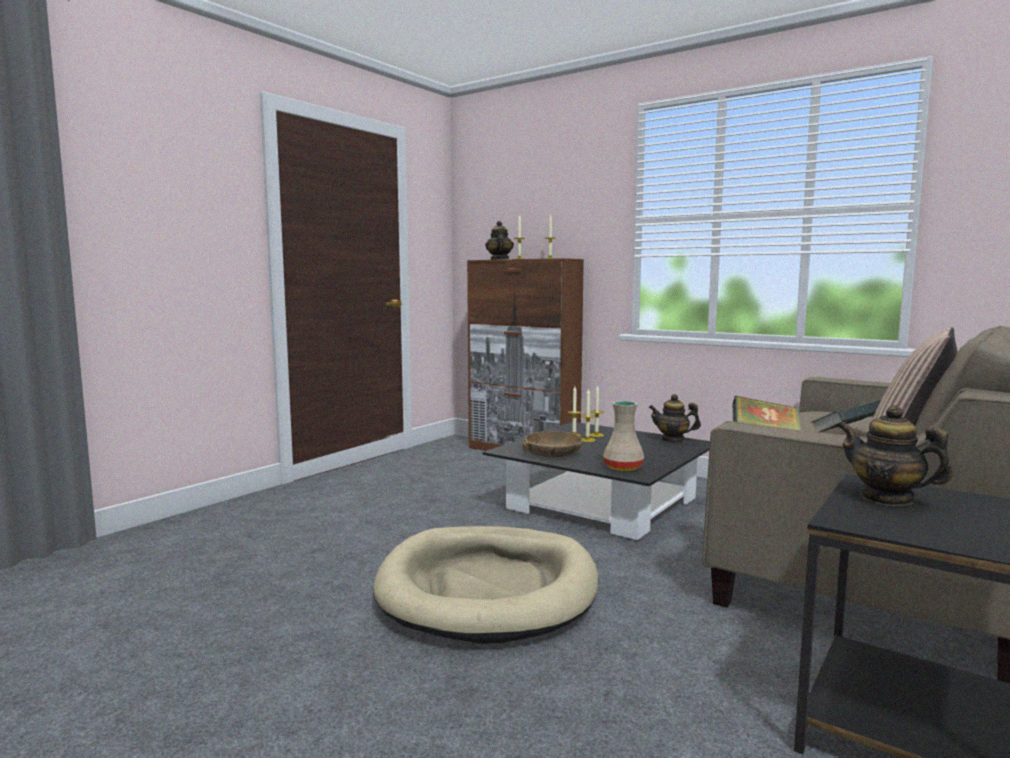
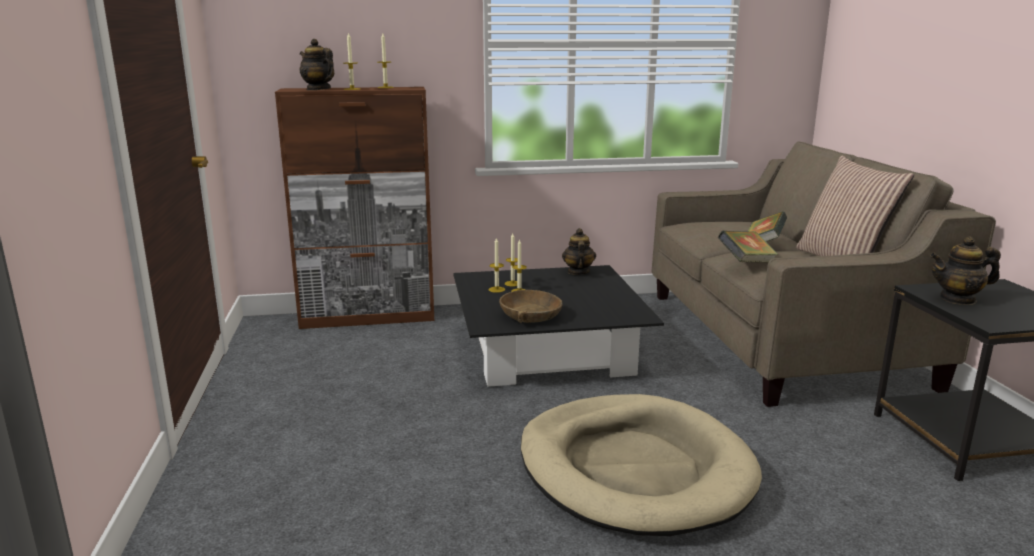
camera: 45 degrees left, 10 degrees up
beige vase [603,401,644,471] -> none
teapot [649,394,701,443] -> teapot turned 120 degrees clockwise [562,228,596,275]

